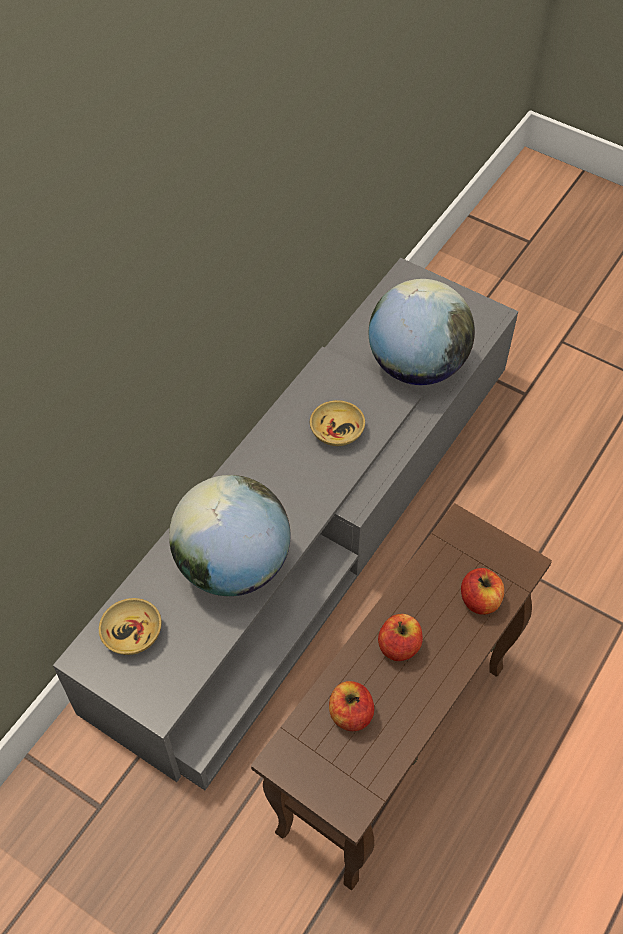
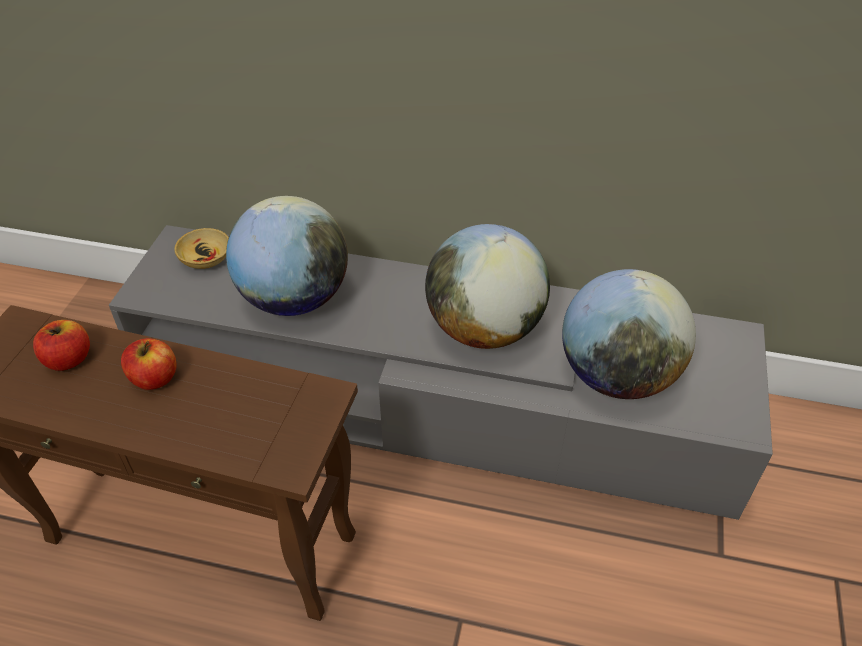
camera: 70 degrees right, 10 degrees down
beige bowl [310,400,365,446] -> globe [425,224,550,349]
apple [461,568,504,615] -> none

